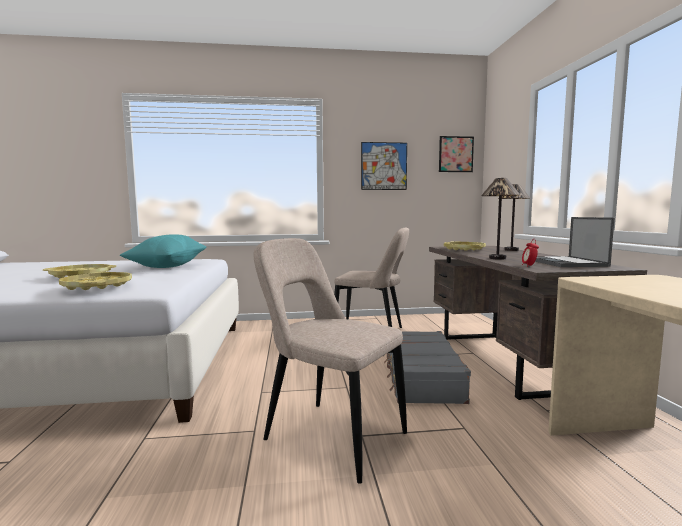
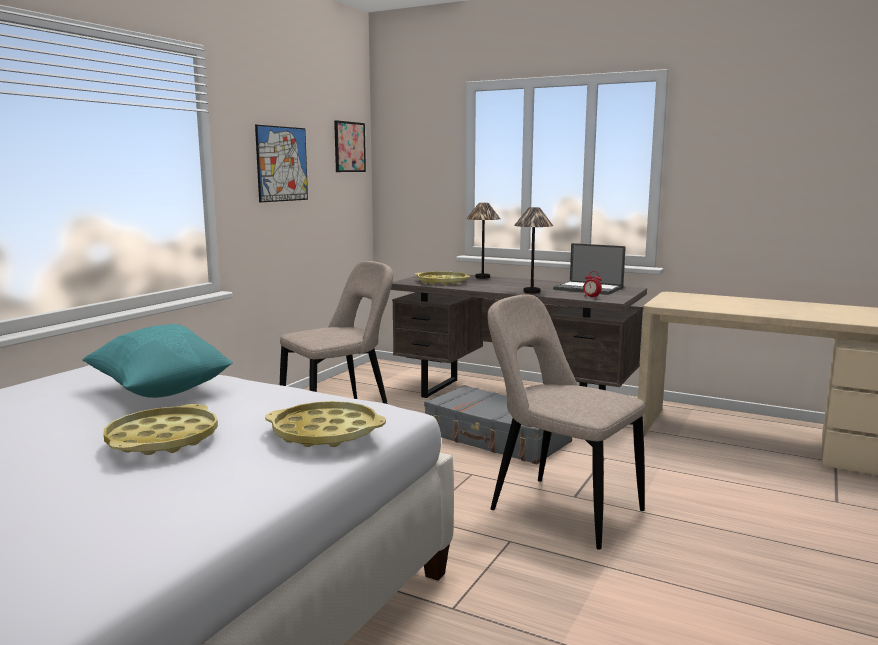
camera: 55 degrees left, 5 degrees up
beige chair [253,238,407,484] -> beige chair turned 60 degrees clockwise [487,294,645,550]

